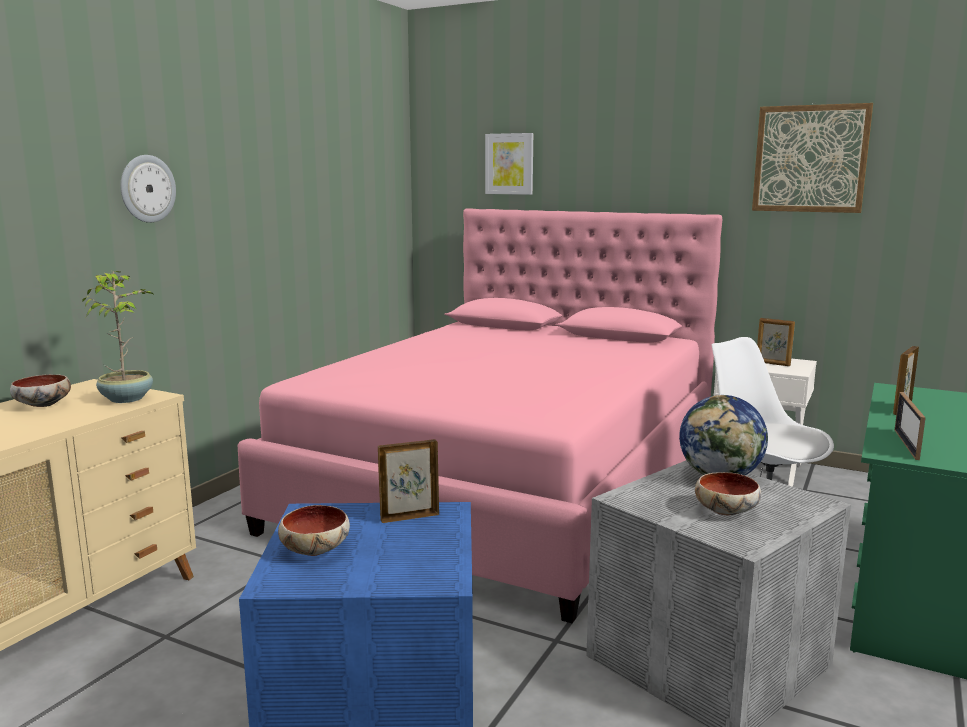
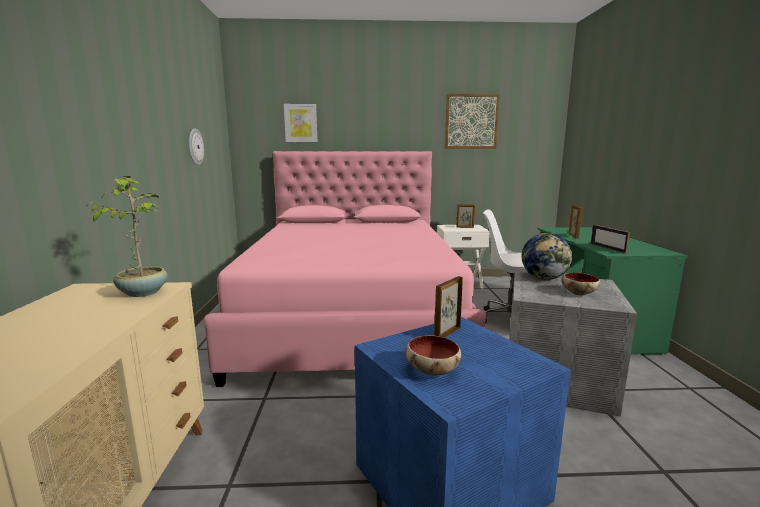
camera: 30 degrees left, 0 degrees up
bowl [10,374,71,407] -> none
wall clock [120,155,176,223] -> wall clock moved to [189,128,204,166]

